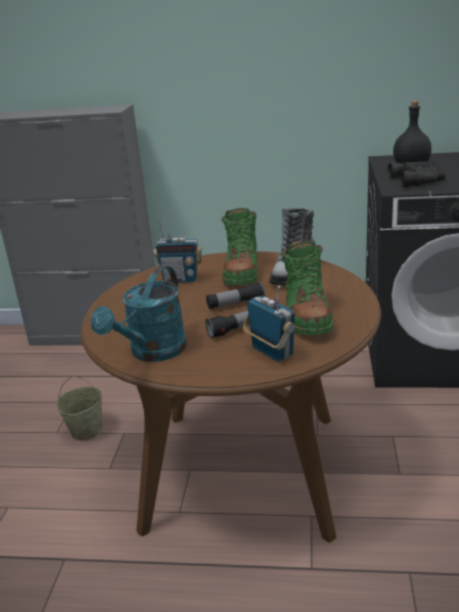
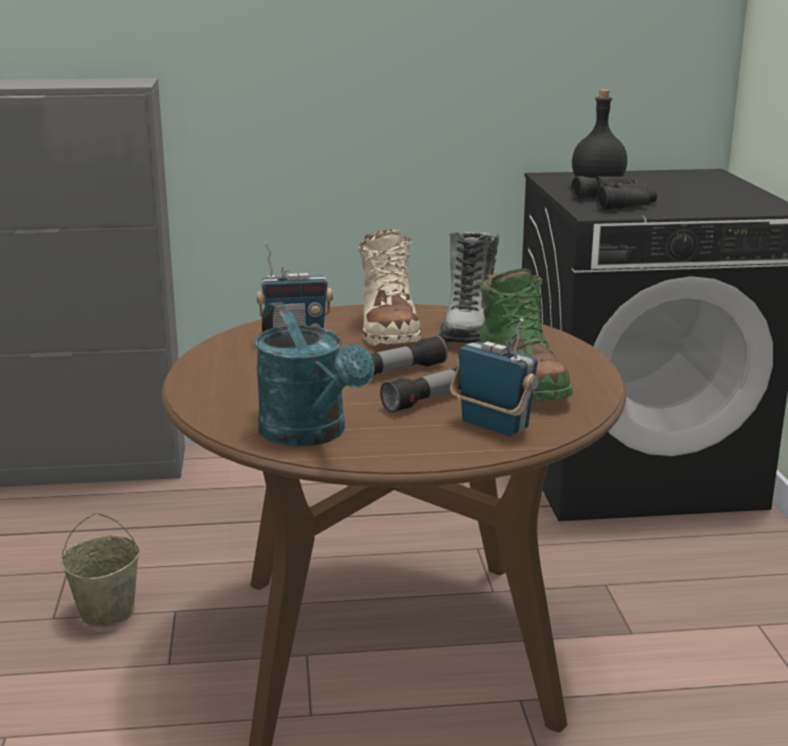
camera: 15 degrees left, 5 degrees down
turquoise watering can [90,265,187,362] -> turquoise watering can turned 45 degrees counterclockwise [255,302,374,446]
green boot [221,208,258,285] -> beige boot [358,230,421,346]

